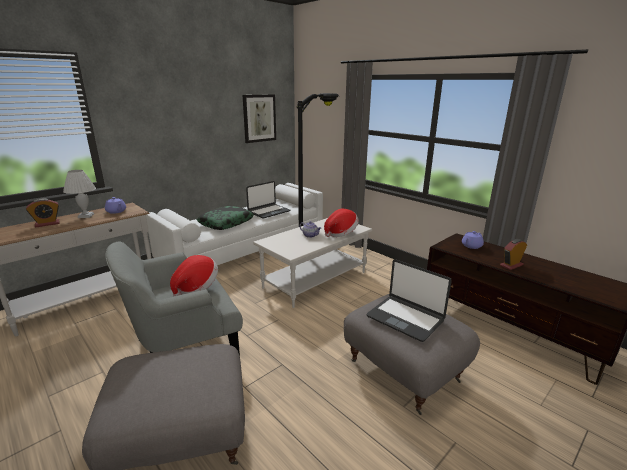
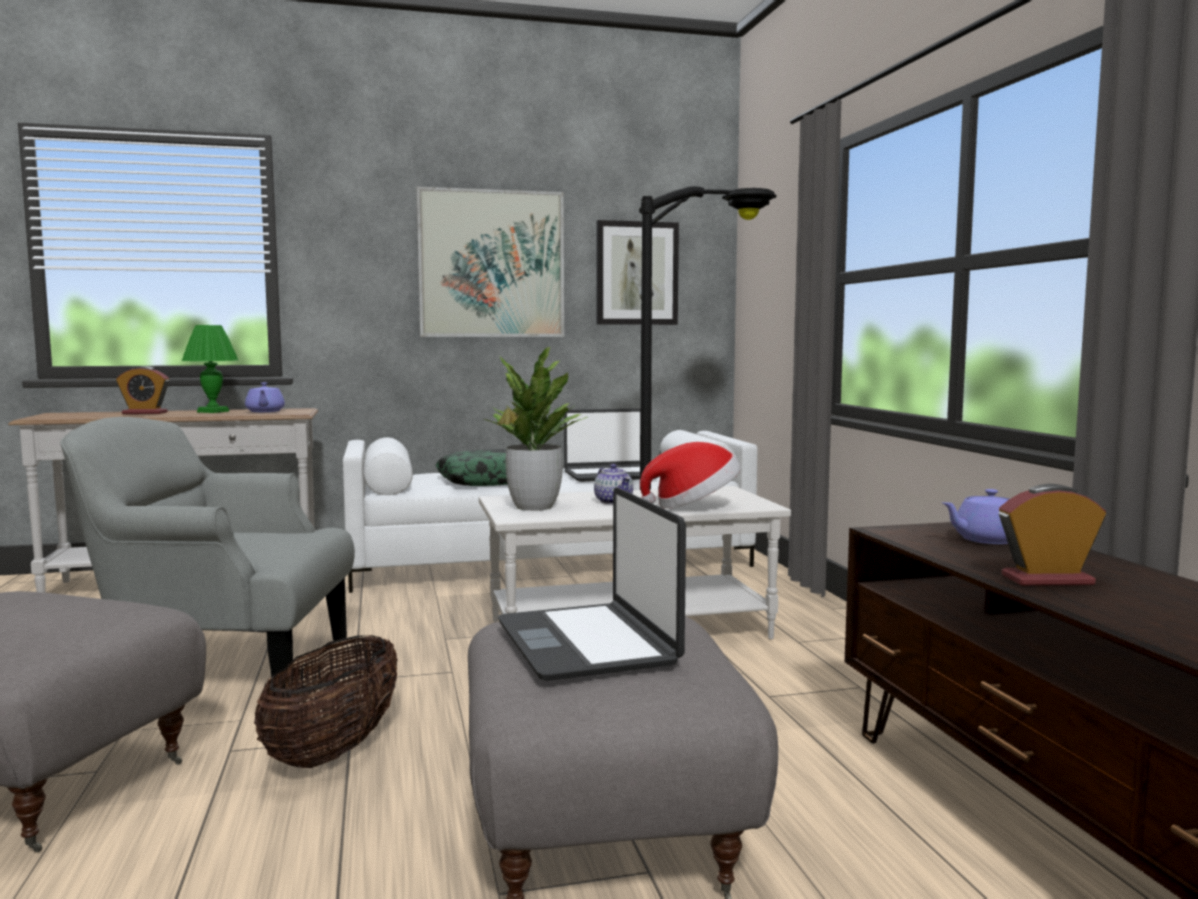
camera: 30 degrees right, 15 degrees down
white table lamp [63,170,96,218] -> green table lamp [182,325,238,413]
hat [170,255,218,297] -> none
none -> basket [254,635,397,768]
none -> picture [416,187,564,337]
none -> potted plant [484,347,588,511]

